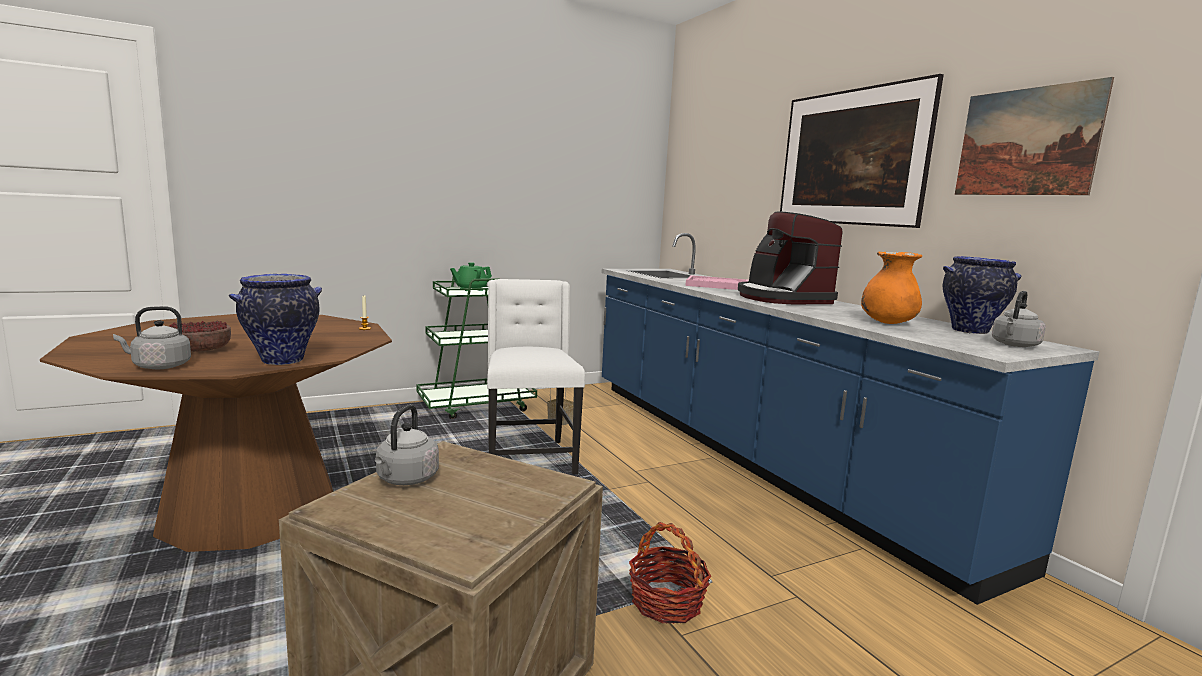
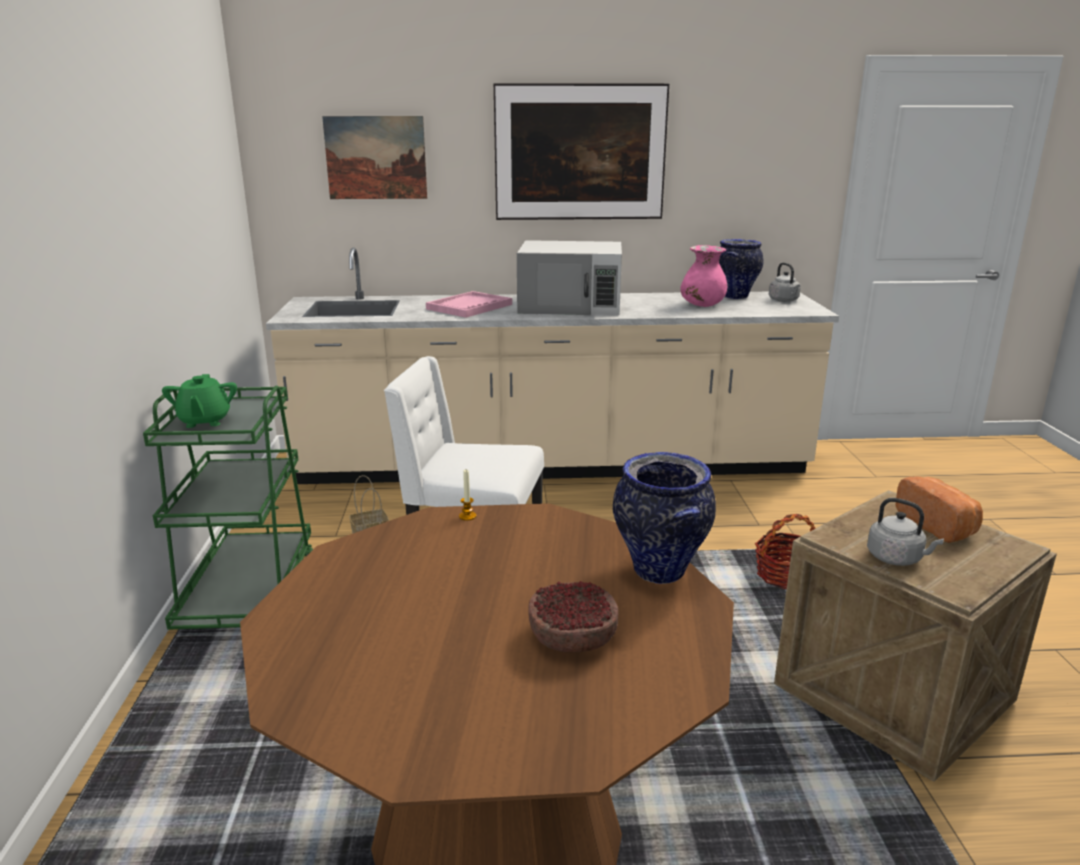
camera: 65 degrees left, 10 degrees up
grey kettle [113,306,191,369] -> none
blue counter [602,233,1100,605] -> beige counter [266,247,839,484]
coffee machine [738,211,843,304] -> white microwave [517,240,622,315]
orange vase [861,251,922,324] -> pink vase [680,245,727,307]
picture [955,77,1114,195] -> picture moved to [322,116,427,199]
none -> bread [895,476,983,543]

